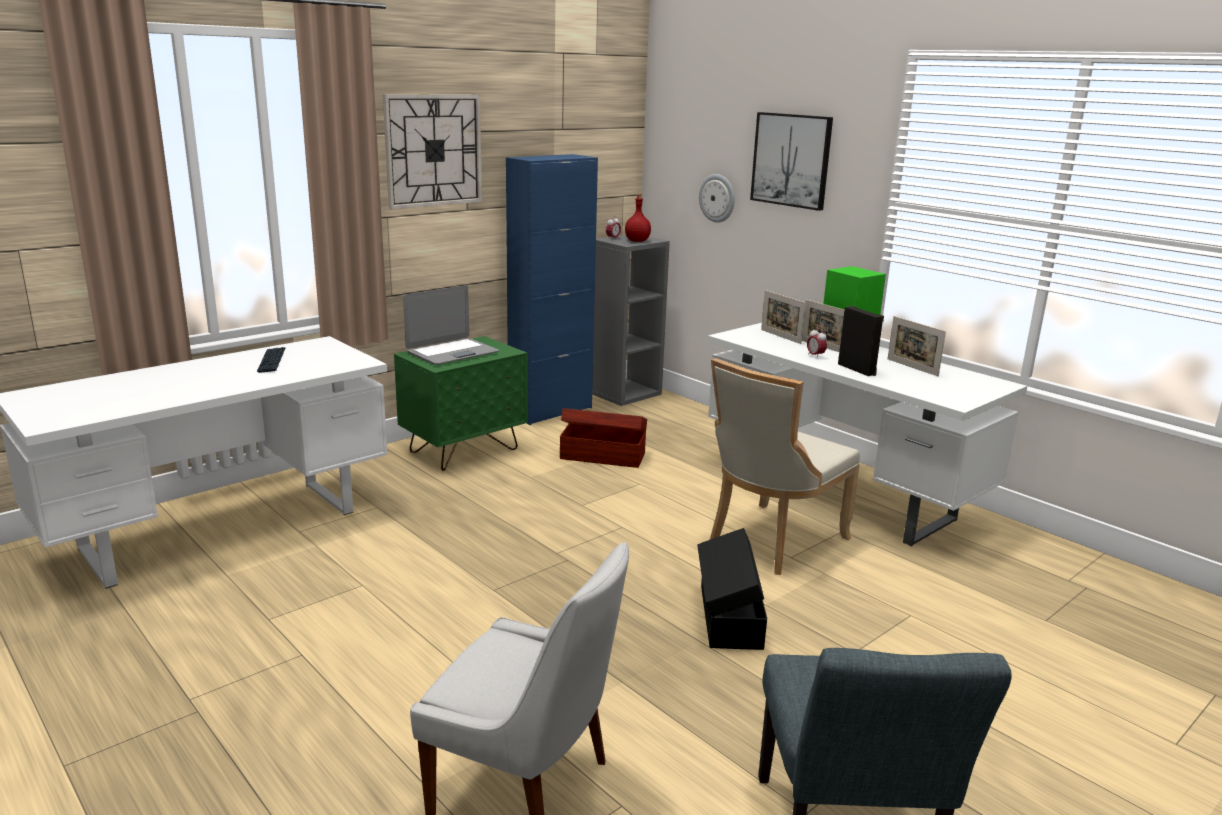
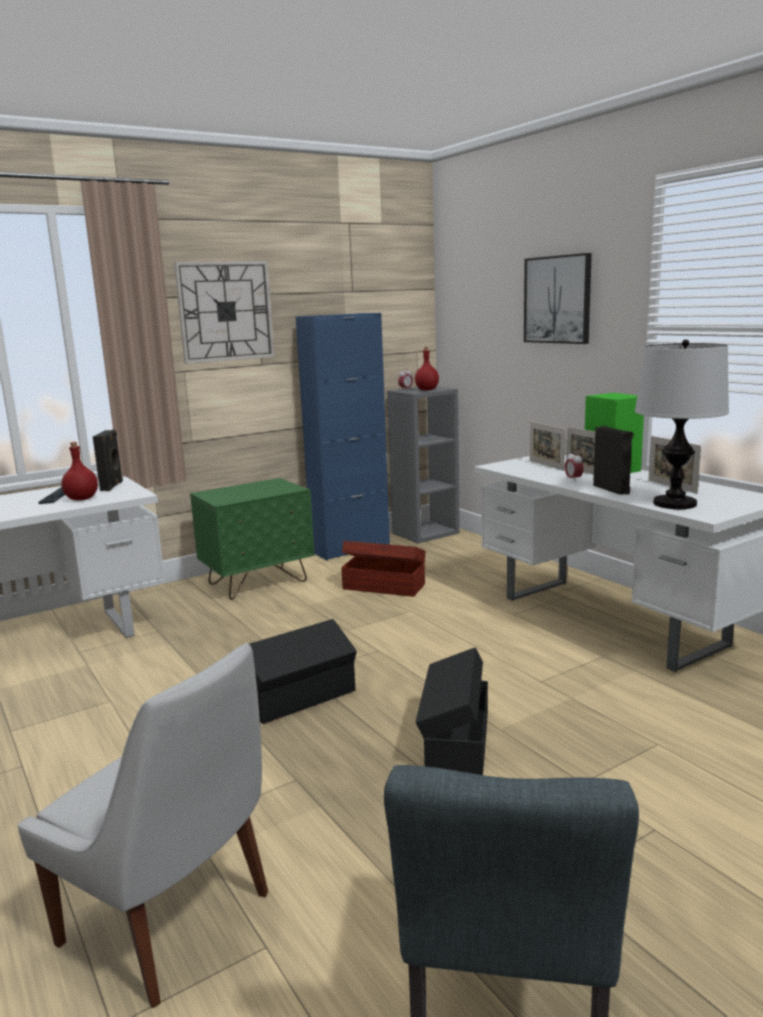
camera: 10 degrees right, 5 degrees down
laptop [403,285,499,365] -> none
wall clock [699,174,735,223] -> none
beige chair [710,358,860,575] -> none
none -> red bottle [61,442,98,500]
none -> black speaker [93,429,123,491]
none -> black storage box [249,619,357,724]
none -> table lamp [635,340,729,509]

